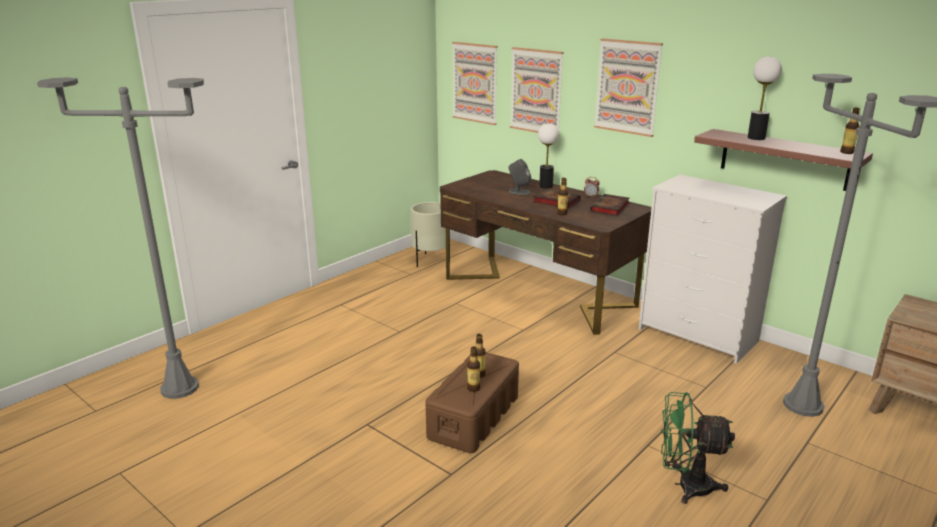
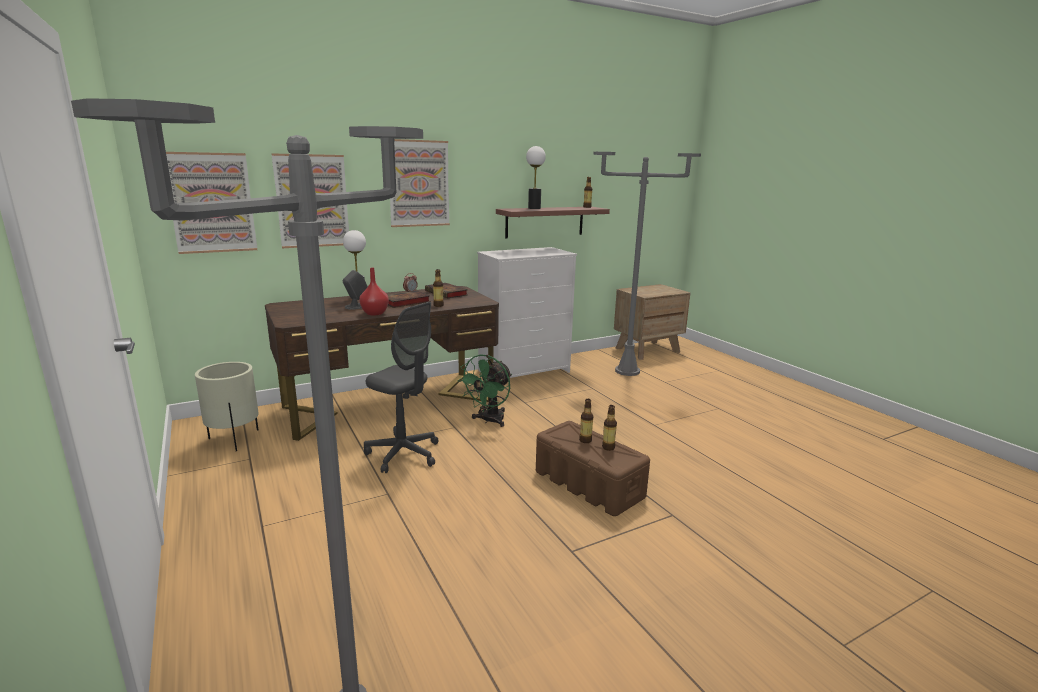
camera: 70 degrees left, 5 degrees down
green fan [661,392,735,504] -> green fan moved to [458,354,512,427]
none -> red vase [359,268,389,316]
none -> grey office chair [364,302,439,473]

